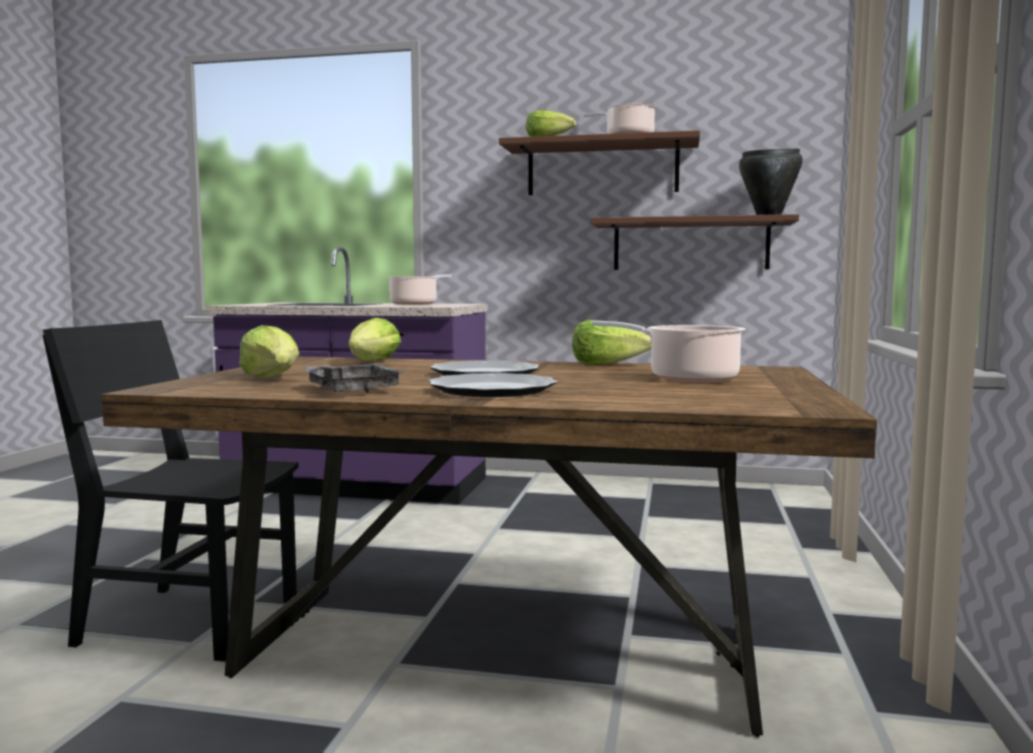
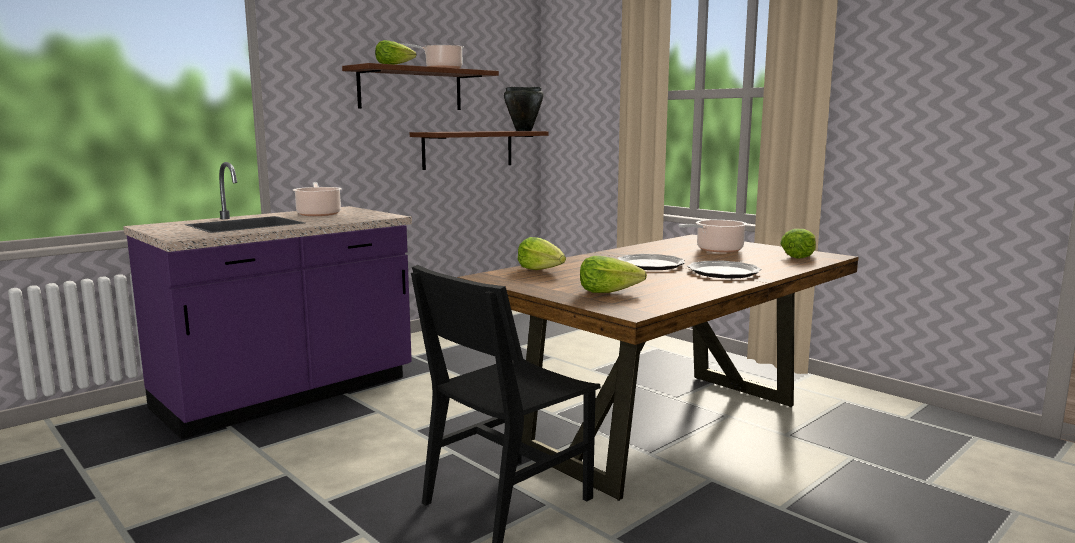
camera: 55 degrees left, 5 degrees up
grey tray [304,363,404,393] -> none
lettuce [572,320,652,365] -> lettuce moved to [780,229,816,259]

